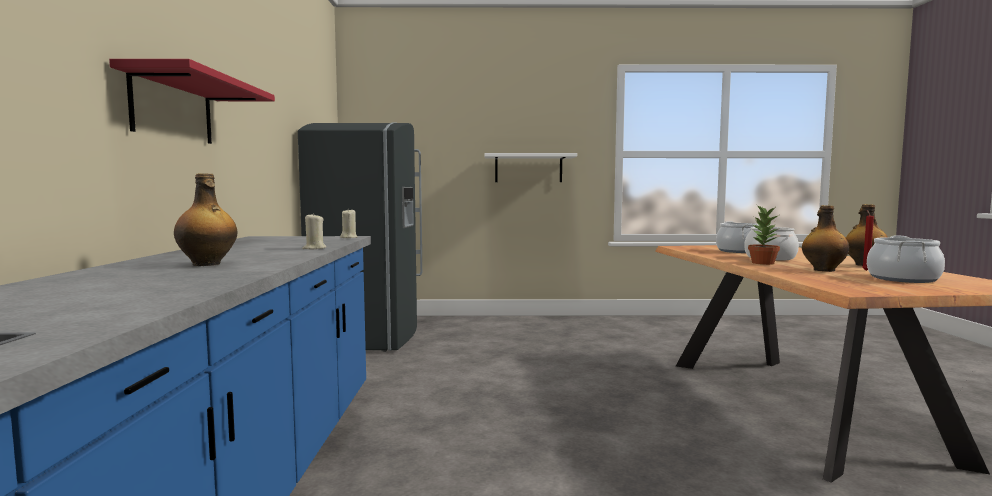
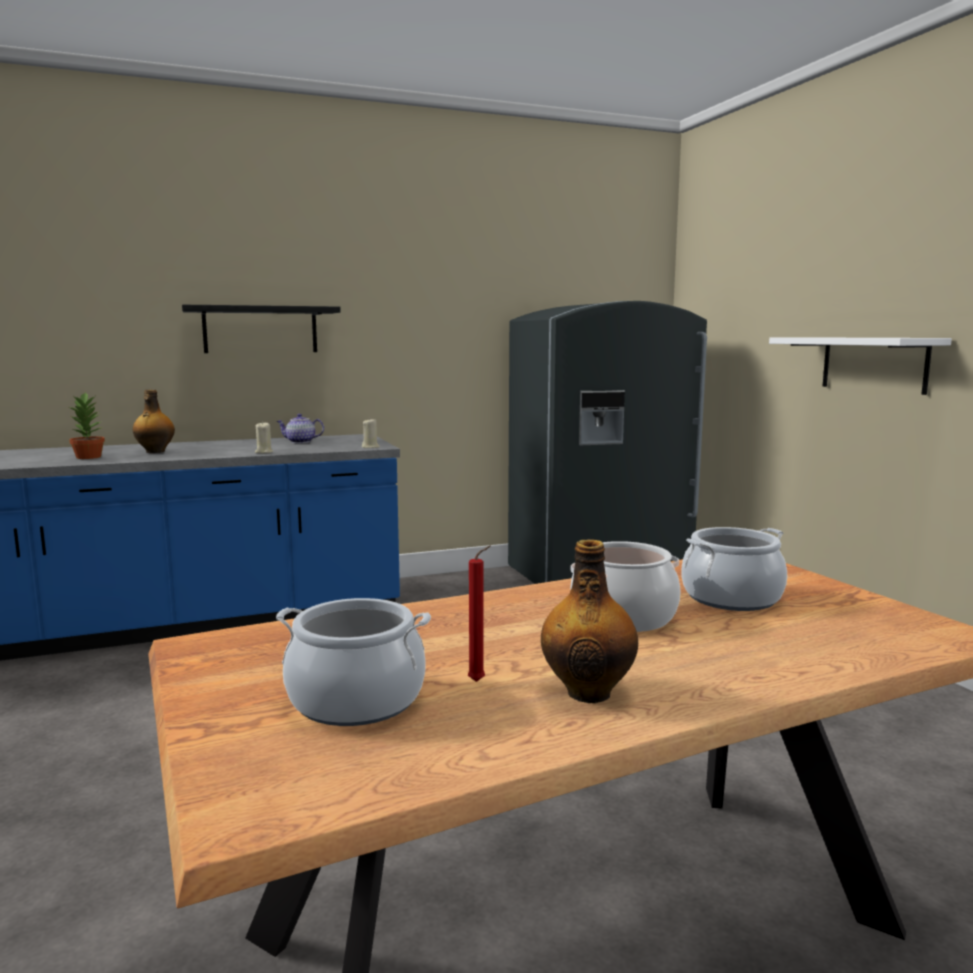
camera: 70 degrees right, 5 degrees up
red shelf [109,59,275,144] -> black shelf [182,305,341,353]
potted plant [748,204,780,265] -> potted plant moved to [69,392,105,459]
bottle [802,205,849,272] -> none
none -> teapot [276,414,324,443]

